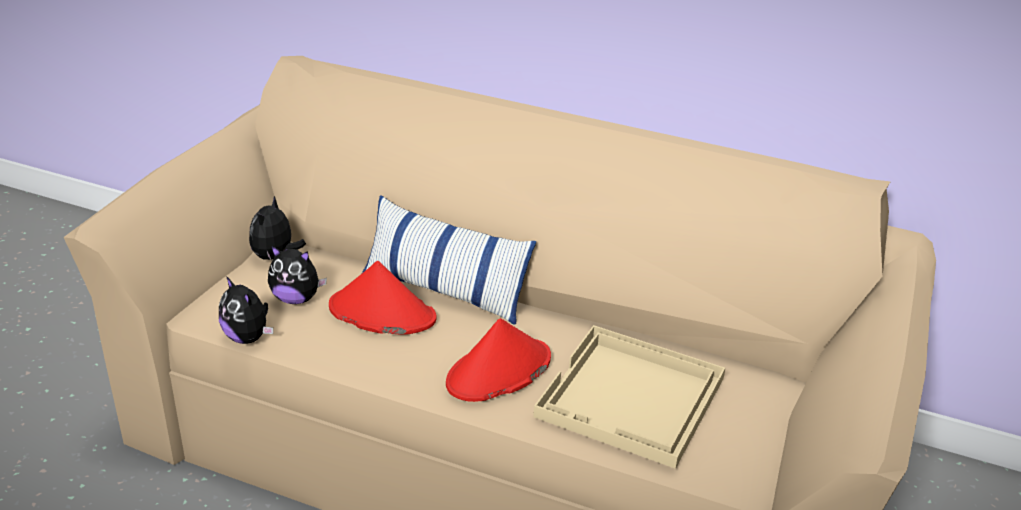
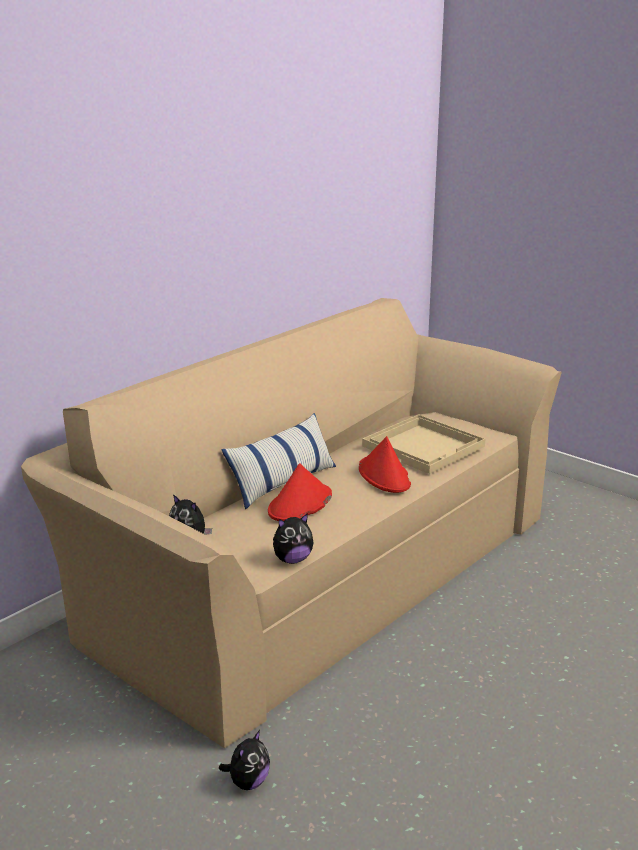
camera: 70 degrees left, 10 degrees down
plush toy [268,246,327,304] -> plush toy moved to [219,730,270,790]

